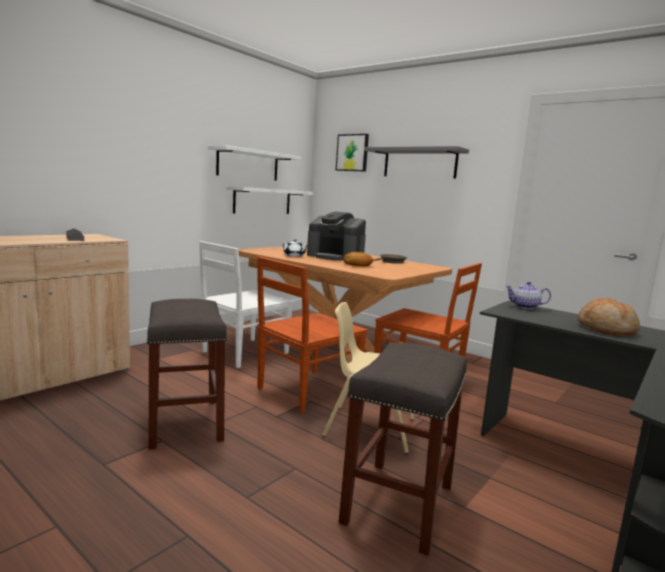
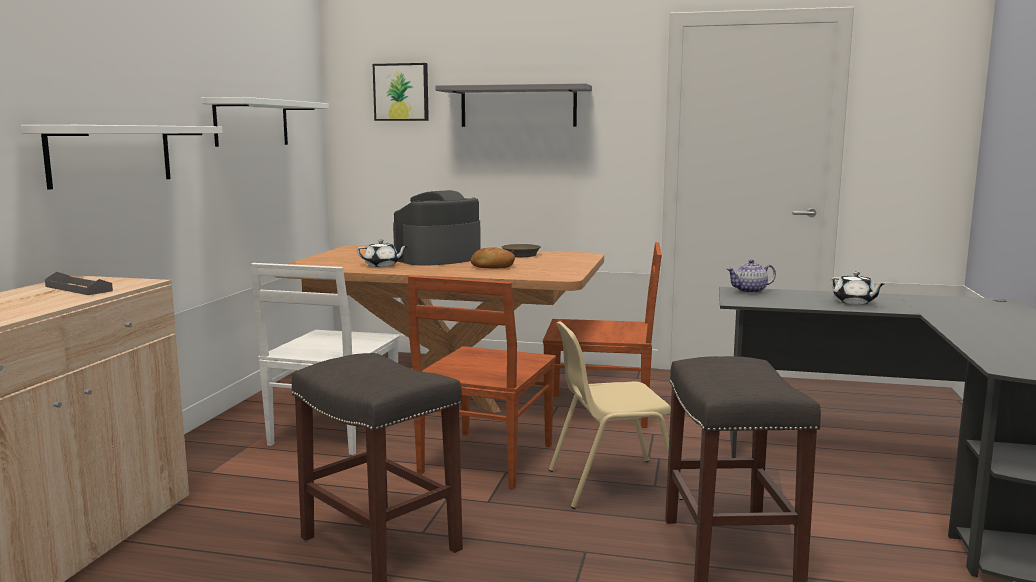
camera: 25 degrees left, 0 degrees up
white shelf [226,186,312,214] -> white shelf moved to [21,125,223,190]
coffee machine [307,212,366,260] -> coffee machine turned 135 degrees clockwise [393,190,481,266]
bread [578,298,640,335] -> white teapot [831,272,884,305]

